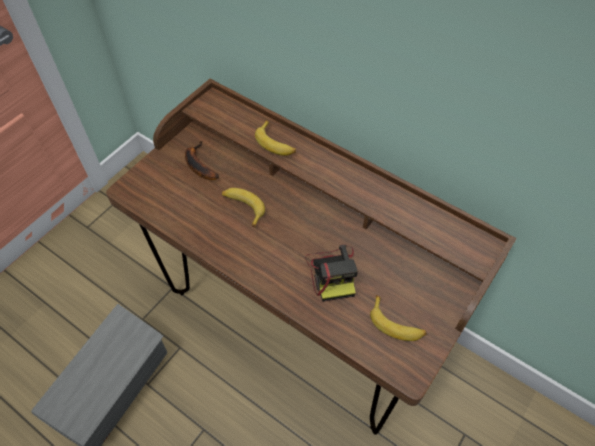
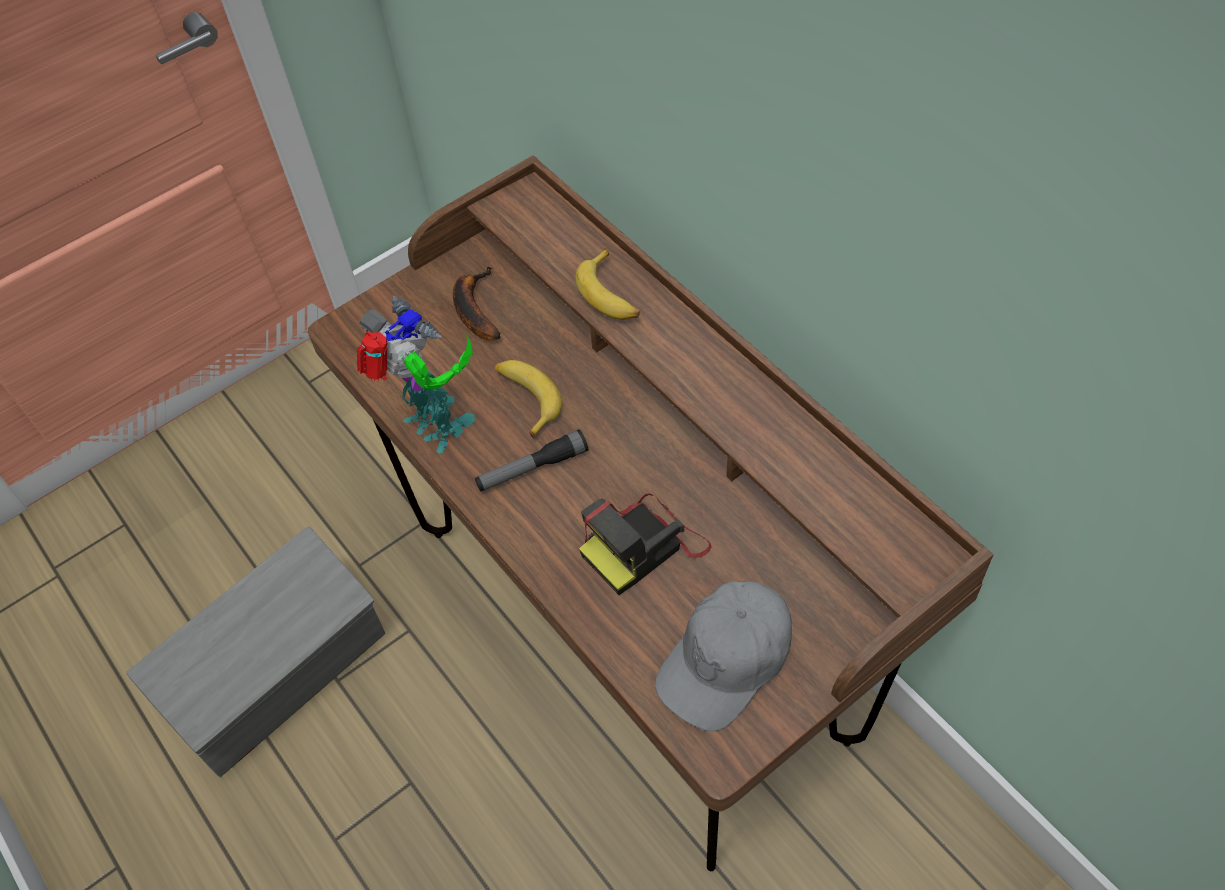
camera: 20 degrees right, 0 degrees up
camera [305,244,358,302] -> camera turned 45 degrees clockwise [579,493,711,595]
banana [370,295,427,341] -> grey cap [655,581,792,731]
none -> toy robot [357,296,475,453]
none -> flashlight [475,429,588,491]

